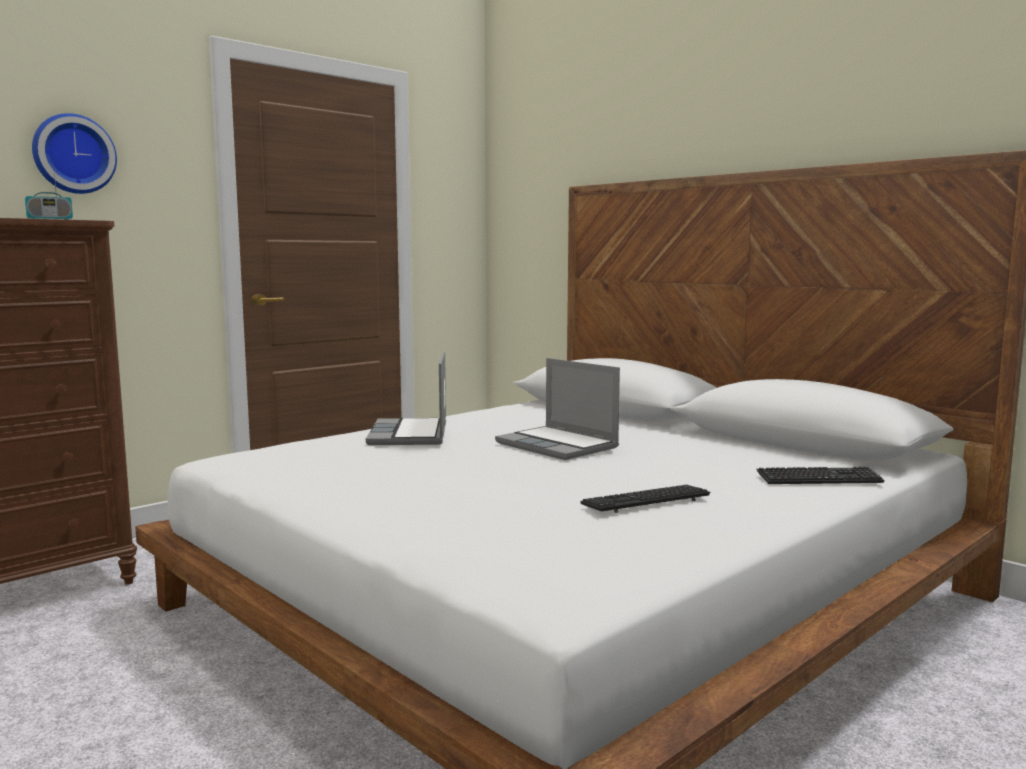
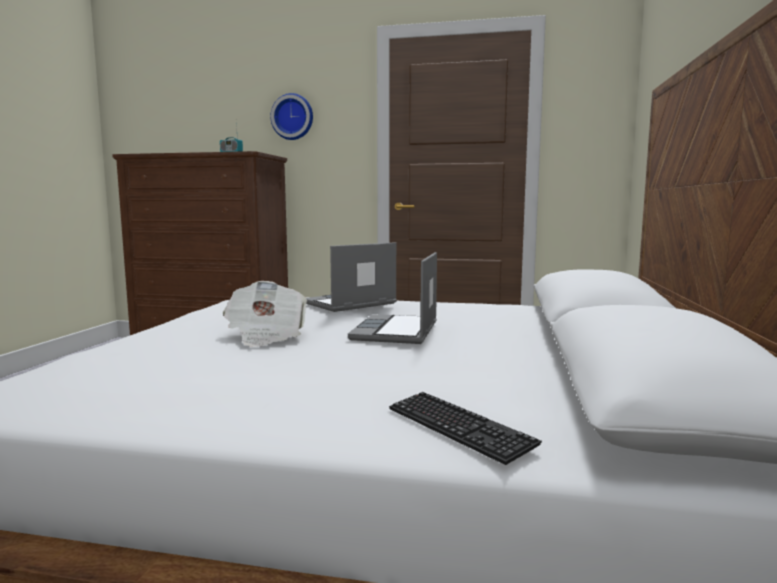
camera: 55 degrees right, 0 degrees up
keyboard [580,485,710,513] -> none
none -> newspaper [223,281,307,347]

